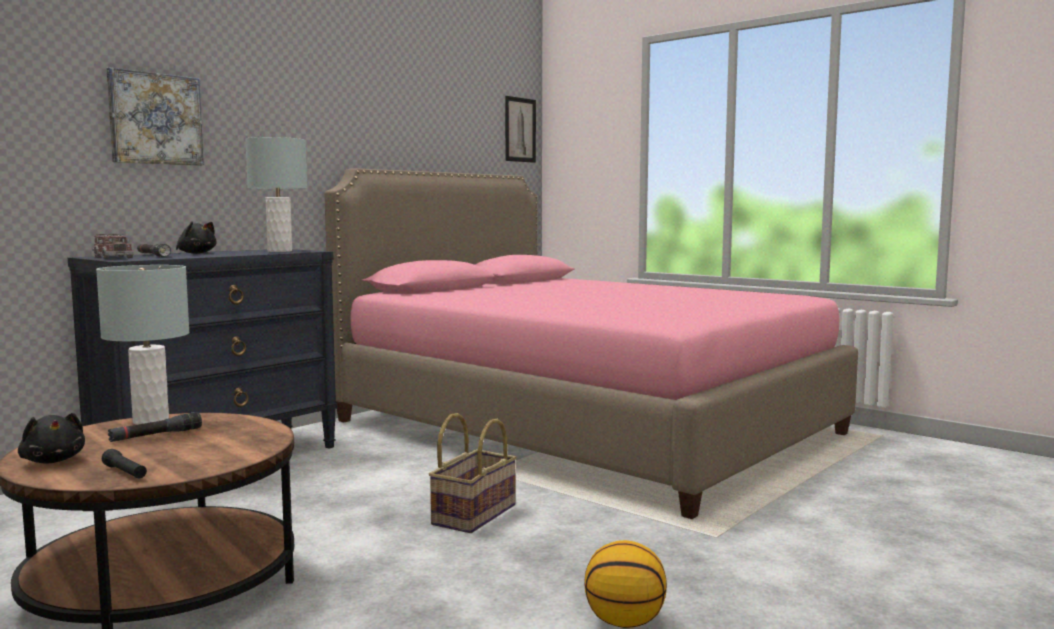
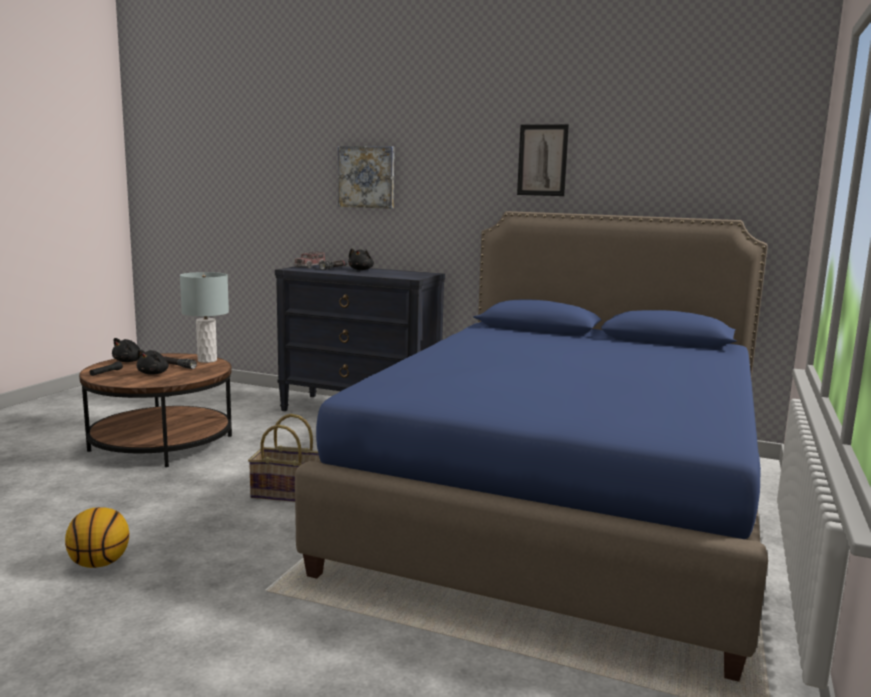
camera: 70 degrees right, 5 degrees up
grey table lamp [245,137,307,252] -> none
pink bed [324,168,858,519] -> blue bed [295,211,768,682]
picture [505,96,536,163] -> picture moved to [517,124,569,196]
none -> black plush toy [137,349,169,375]

